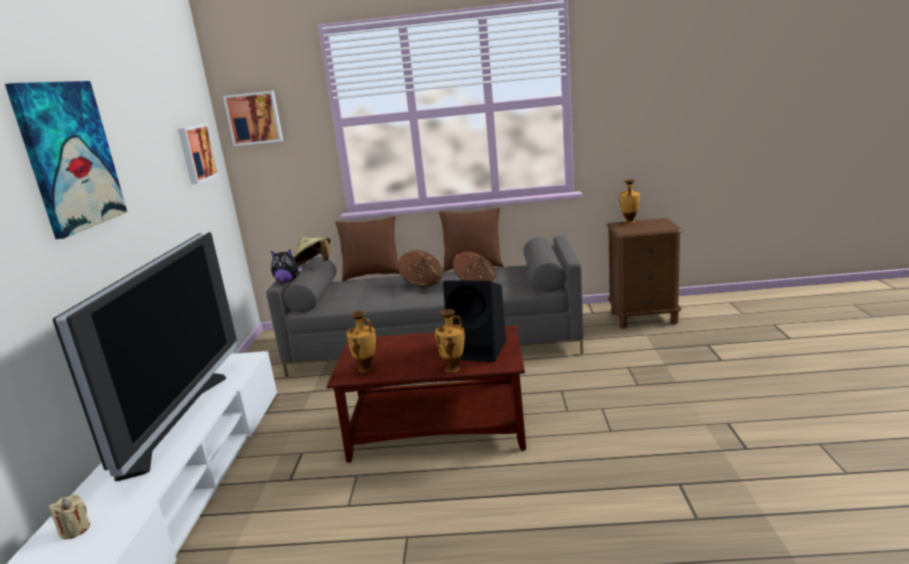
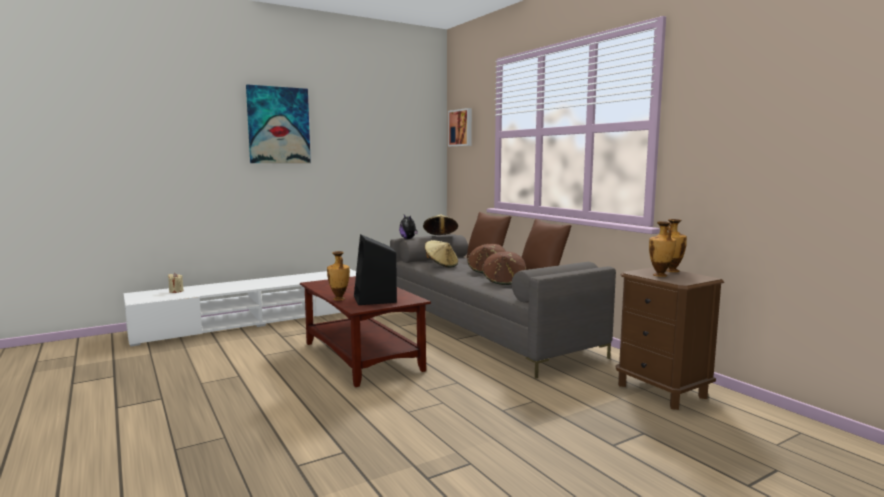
camera: 55 degrees right, 10 degrees down
television [52,232,237,481] -> none
picture [178,124,219,184] -> none
vase [346,311,376,373] -> vase moved to [649,221,676,277]
none -> beige hat [425,240,458,267]

